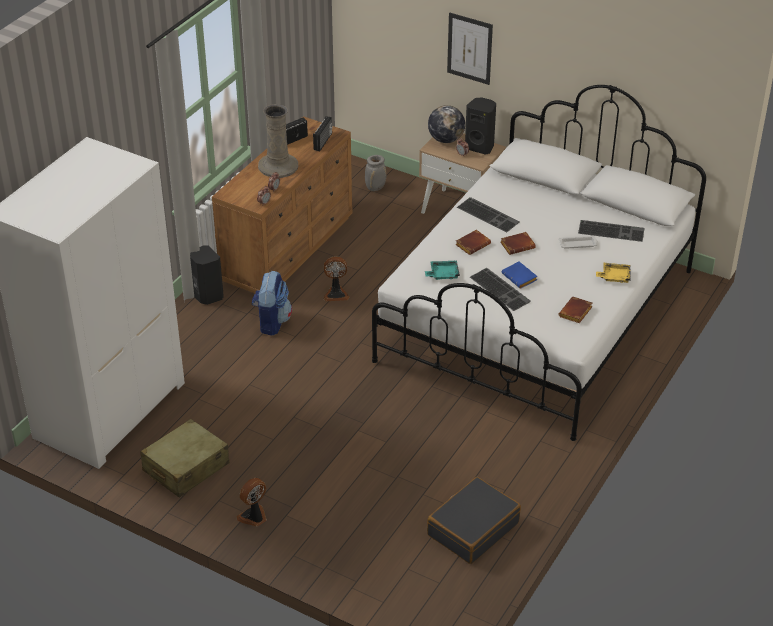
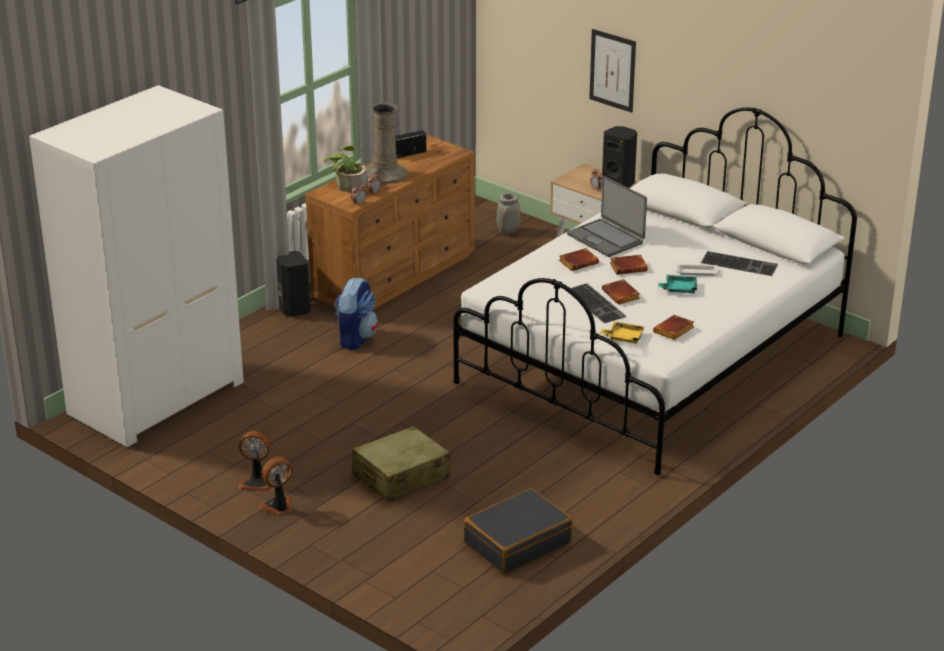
camera: 10 degrees right, 10 degrees down
beige suitcase [140,419,230,498] -> beige suitcase moved to [352,426,450,502]
radio [313,116,333,151] -> none
fan [324,257,349,301] -> fan moved to [239,431,272,491]
turquoise tray [425,261,460,280] -> turquoise tray moved to [659,275,697,293]
globe [428,105,465,143] -> none
keyboard [457,197,519,232] -> laptop [567,176,647,257]
blue book [502,262,537,289] -> brown book [602,279,640,305]
yellow tray [596,263,630,283] -> yellow tray moved to [600,321,645,344]
none -> potted plant [323,146,367,193]

